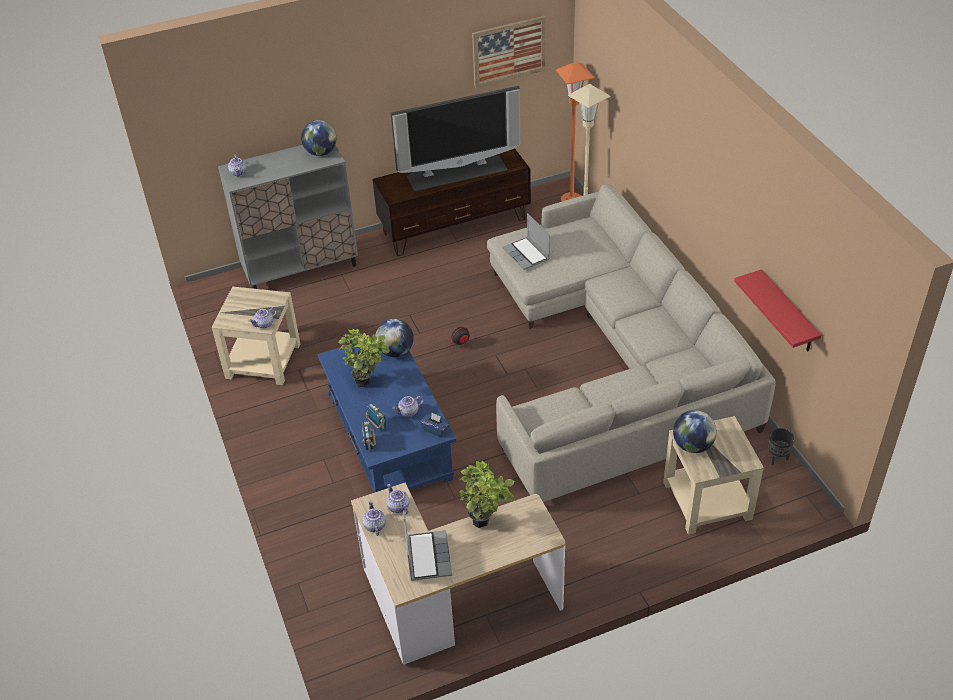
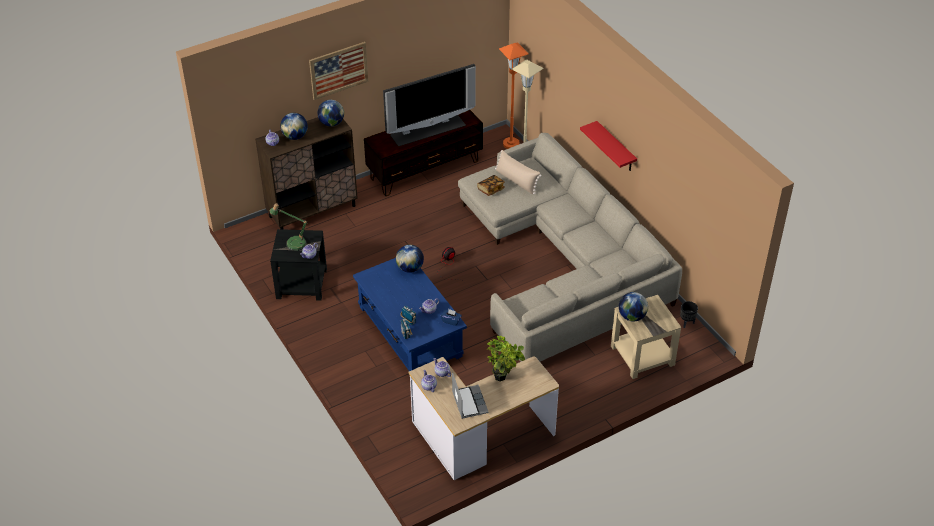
camera: 10 degrees left, 0 degrees up
beige side table [211,286,300,385] -> black side table [270,229,327,301]
grey cabinet [218,145,358,289] -> brown cabinet [255,117,358,230]
potted plant [338,329,390,387] -> none
picture [472,16,546,88] -> picture moved to [309,42,368,100]
laptop [502,213,550,270] -> book [477,175,505,196]
red shelf [734,269,822,351] -> red shelf moved to [580,121,637,171]
none -> table lamp [269,203,307,251]
none -> globe [280,113,308,140]
none -> beige pillow [495,150,542,194]

